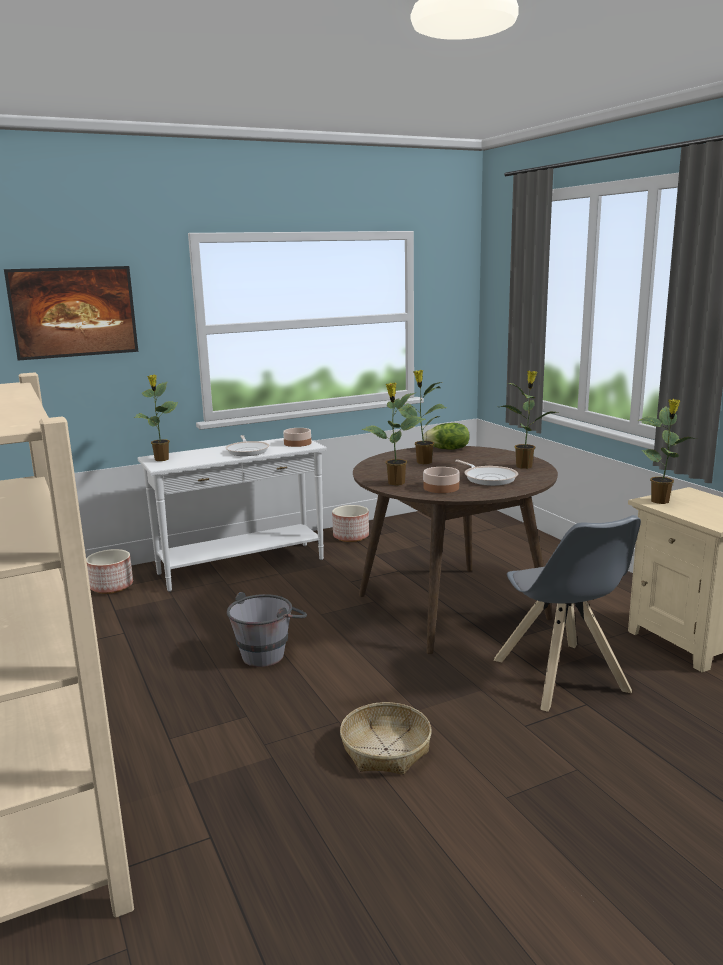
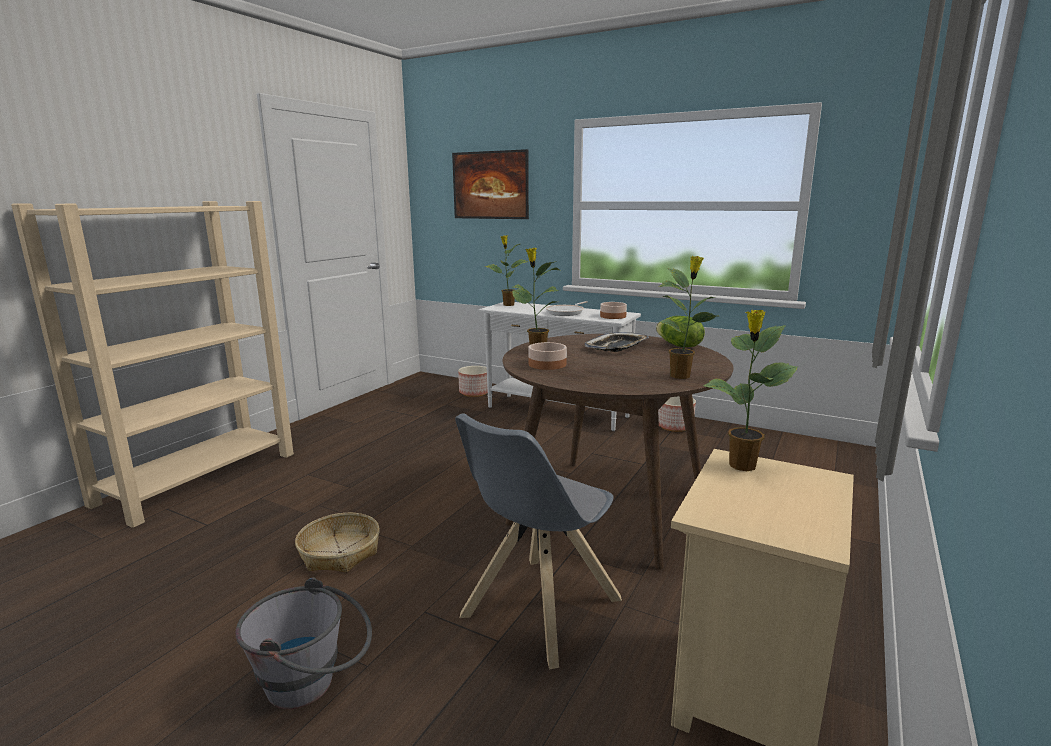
camera: 55 degrees right, 0 degrees up
grey bucket [227,592,307,667] -> grey bucket moved to [235,577,372,709]
potted plant [398,370,446,464] -> tray [585,332,649,352]
frying pan [455,460,518,486] -> none

